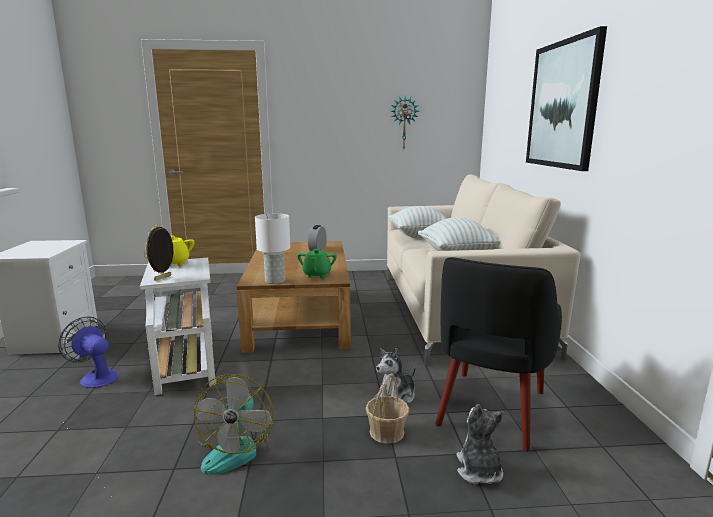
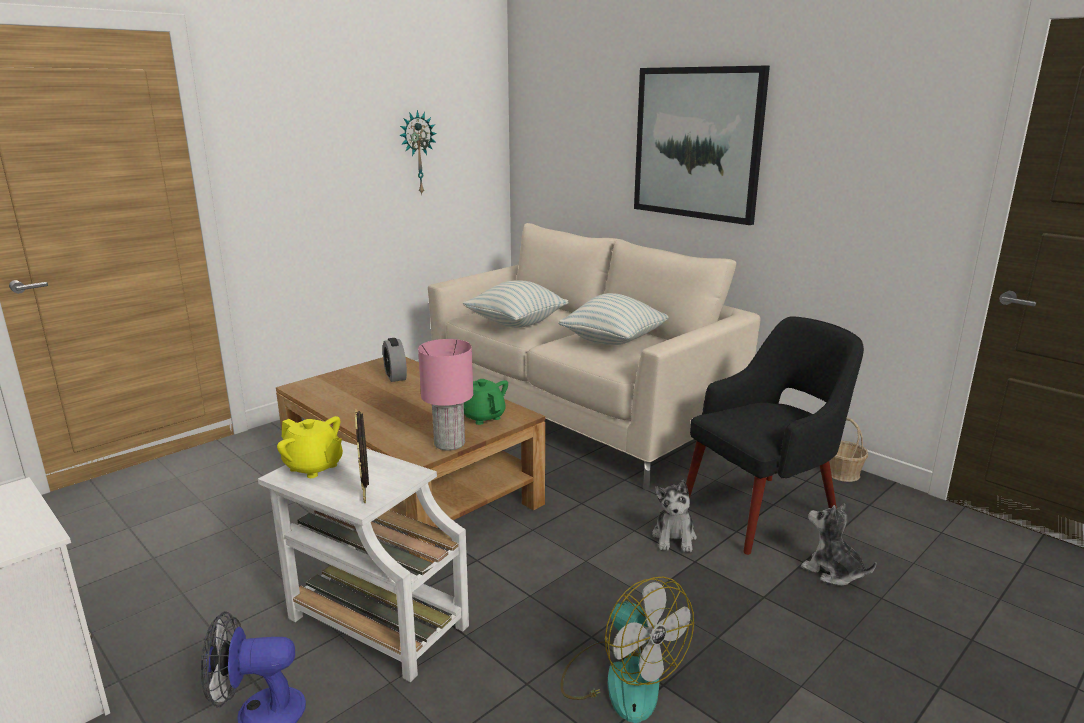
camera: 40 degrees left, 5 degrees up
white table lamp [255,213,290,284] -> pink table lamp [418,339,473,450]
basket [365,373,409,444] -> basket moved to [829,418,868,482]
black armchair [435,257,562,452] -> black armchair turned 105 degrees counterclockwise [686,316,864,555]

